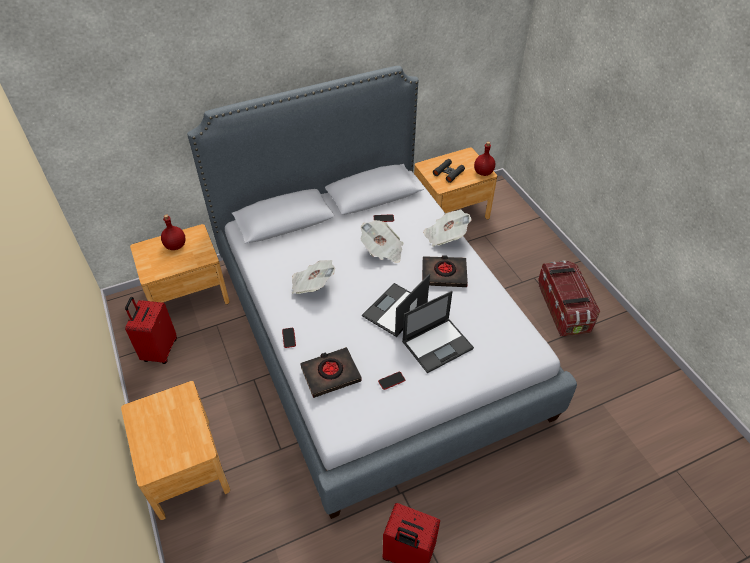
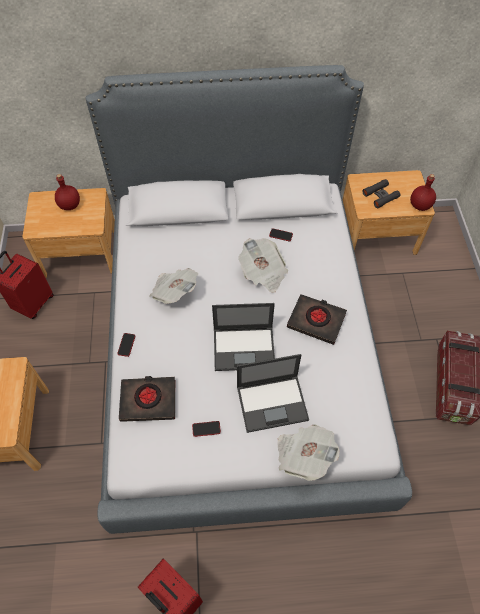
camera: 20 degrees right, 10 degrees up
laptop [362,274,430,337] -> laptop turned 150 degrees counterclockwise [212,303,275,371]
newspaper [423,210,472,247] -> newspaper moved to [278,424,340,481]

